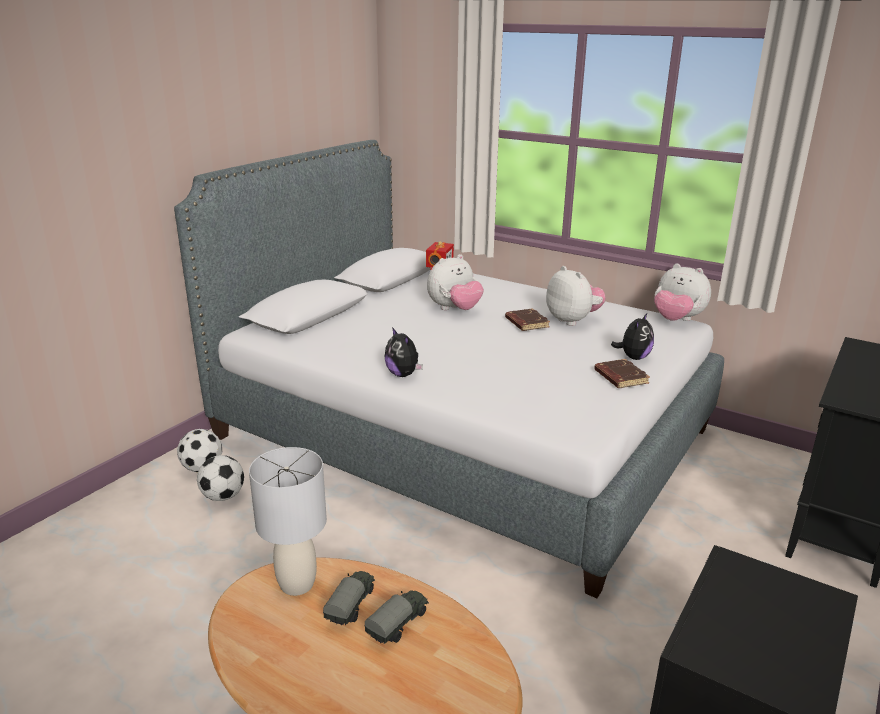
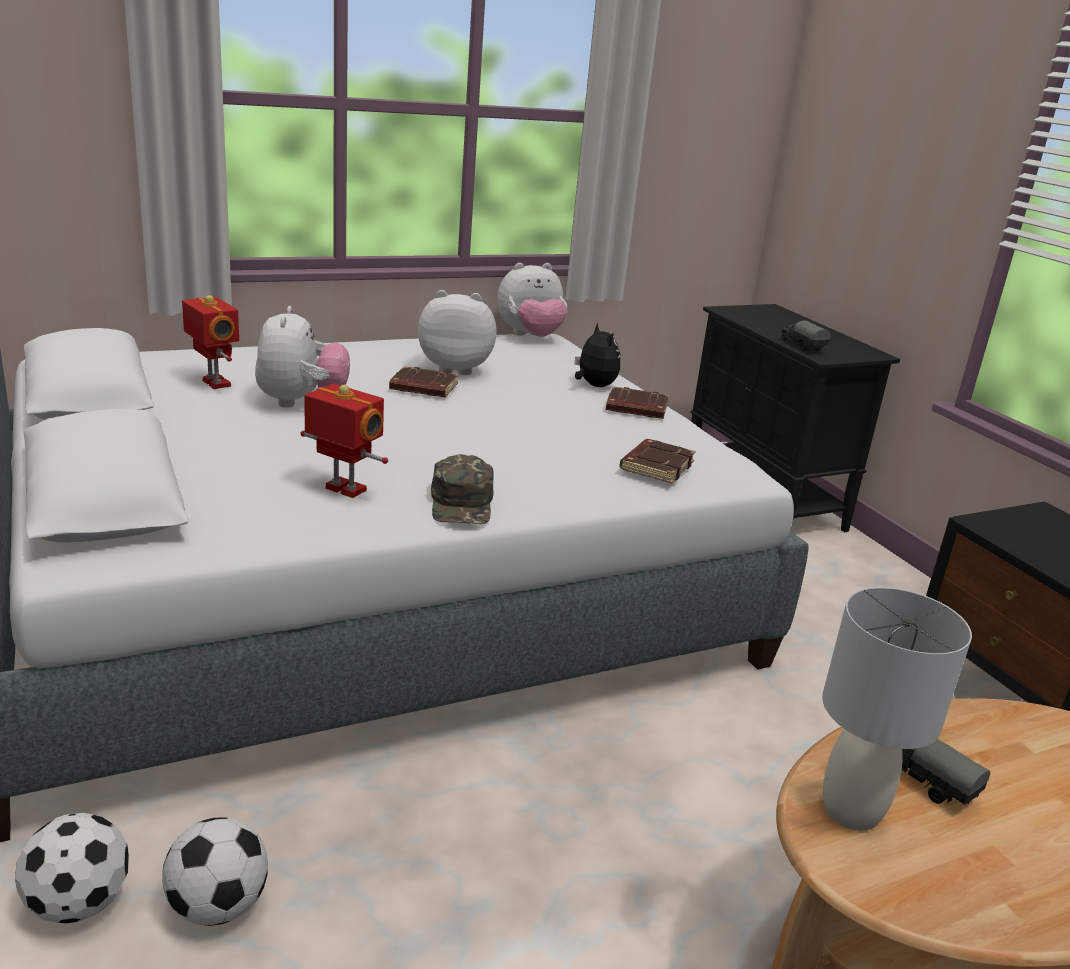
camera: 60 degrees left, 0 degrees up
toy truck [364,590,429,644] -> toy truck moved to [780,320,831,351]
plush toy [385,327,423,377] -> green cap [431,454,493,524]
none -> toy robot [300,384,388,498]
none -> brown book [619,439,696,484]

